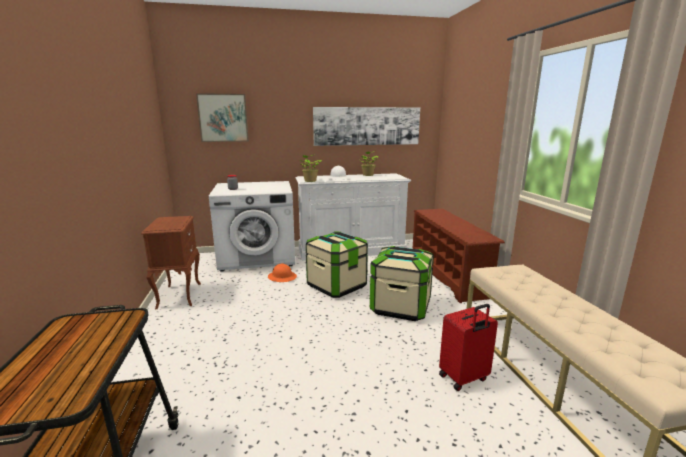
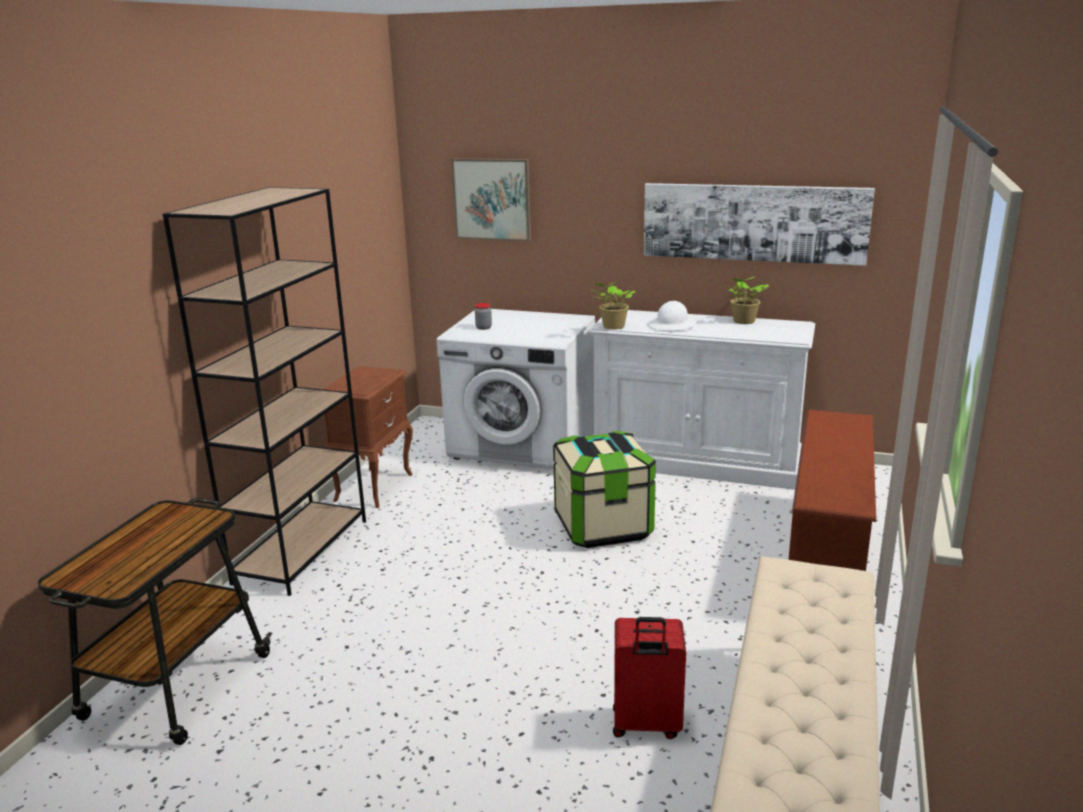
camera: 30 degrees right, 5 degrees up
orange hard hat [268,263,297,282] -> none
storage box [370,246,434,321] -> none
none -> beige bookcase [163,187,366,596]

